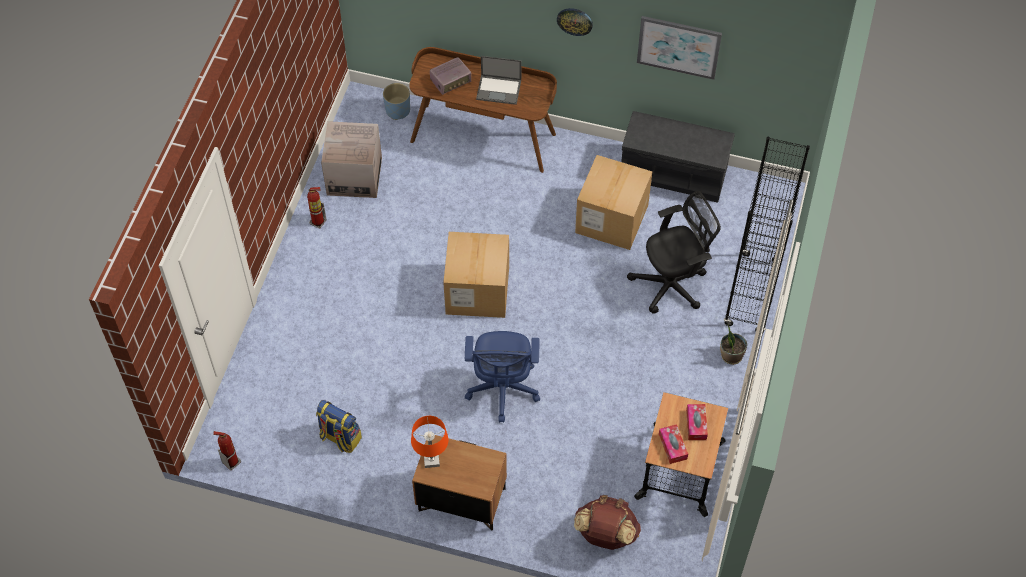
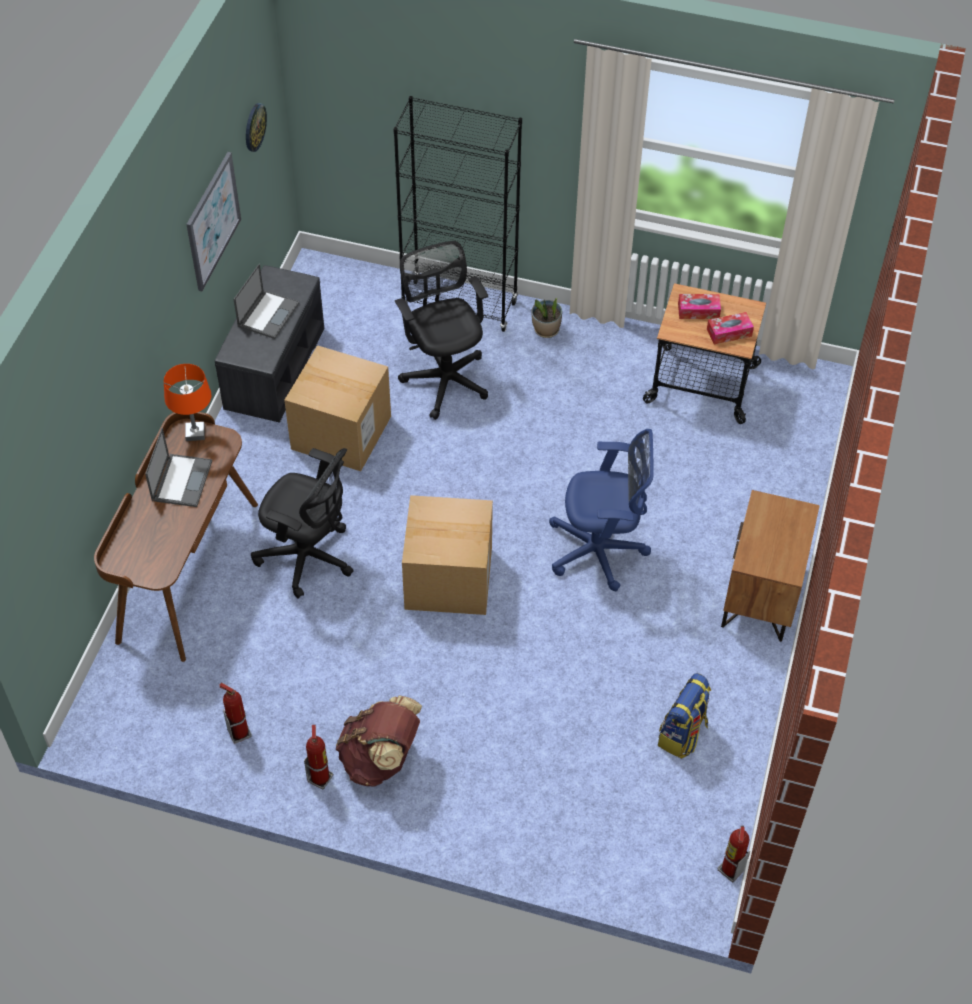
camera: 90 degrees left, 5 degrees down
cardboard box [321,121,382,198] -> fire extinguisher [219,683,252,744]
blue planter [383,83,410,120] -> none
orange table lamp [411,416,448,468] -> orange table lamp moved to [164,364,211,441]
radio [430,57,471,95] -> none
wall clock [557,8,593,36] -> wall clock moved to [246,103,267,152]
brown backpack [574,495,641,550] -> brown backpack moved to [336,696,422,786]
none -> laptop [234,264,299,339]
none -> black office chair [251,448,354,599]

